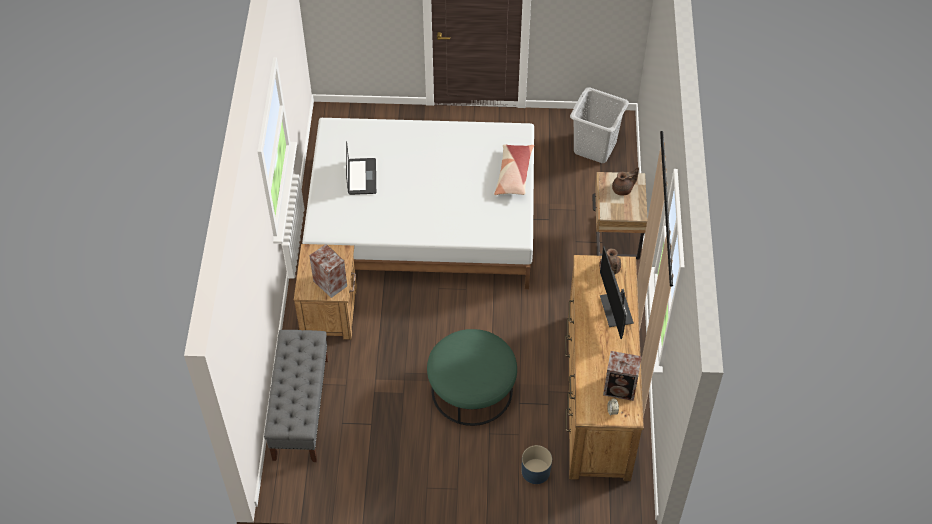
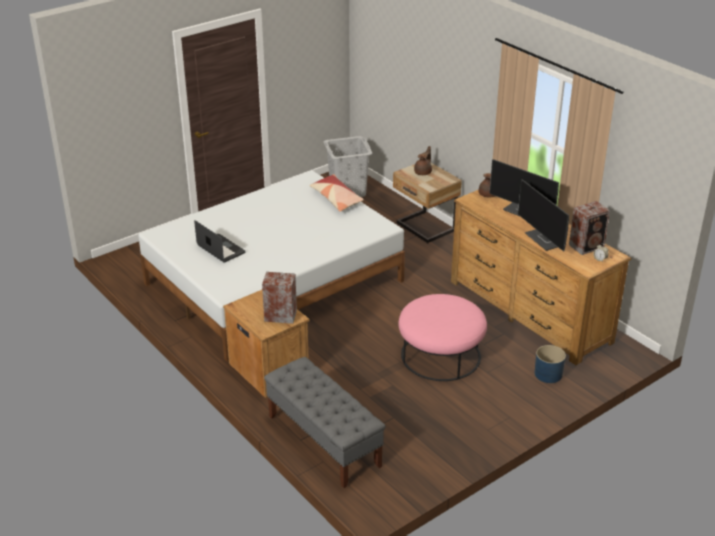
camera: 40 degrees left, 20 degrees down
green ottoman [427,329,517,426] -> pink ottoman [399,294,487,381]
none -> monitor [518,179,569,252]

